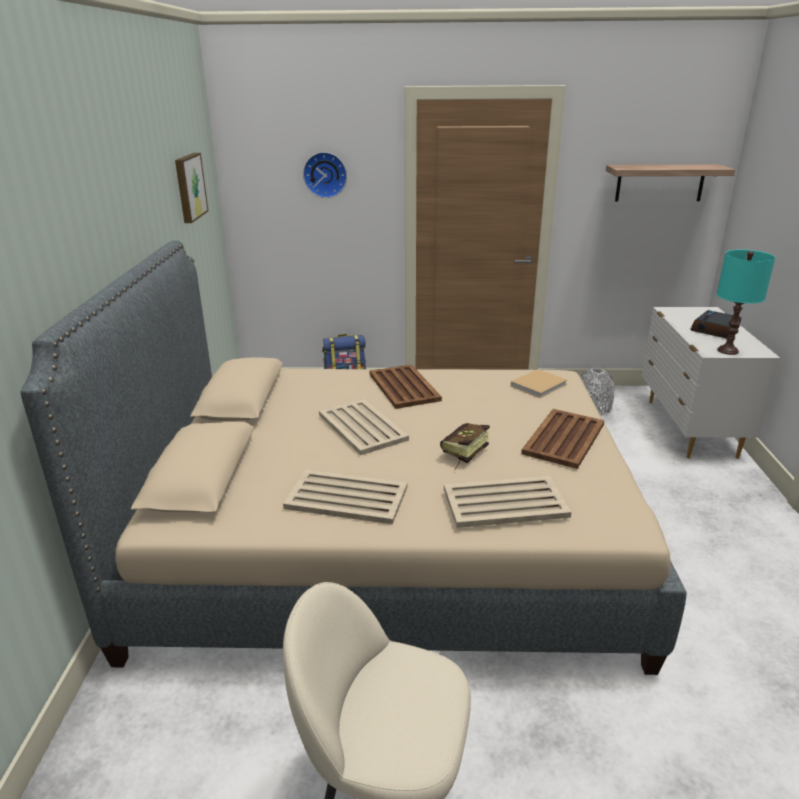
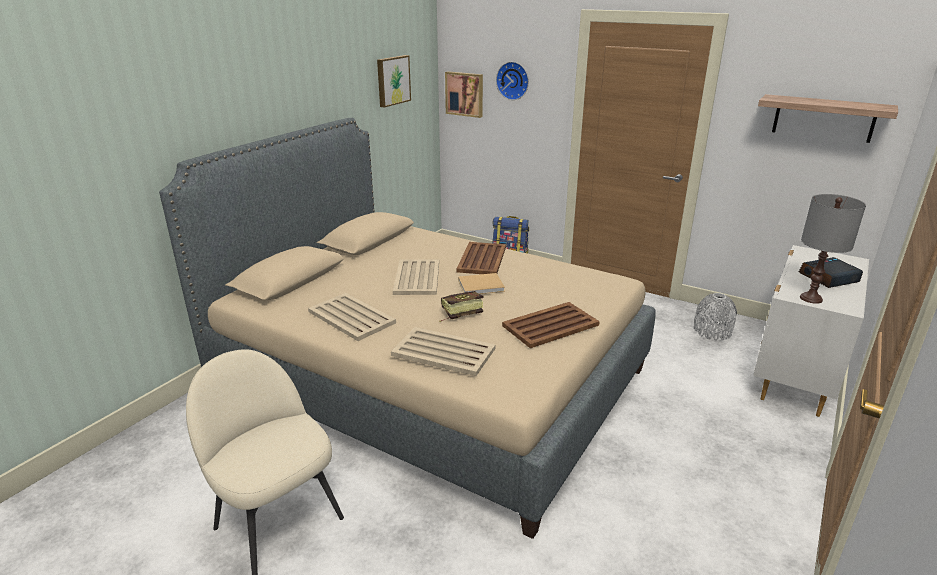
camera: 30 degrees right, 0 degrees up
beige book [511,369,567,398] -> beige book moved to [458,273,505,294]
turquoise table lamp [717,250,775,355] -> grey table lamp [800,194,866,304]
none -> picture [445,71,483,118]

